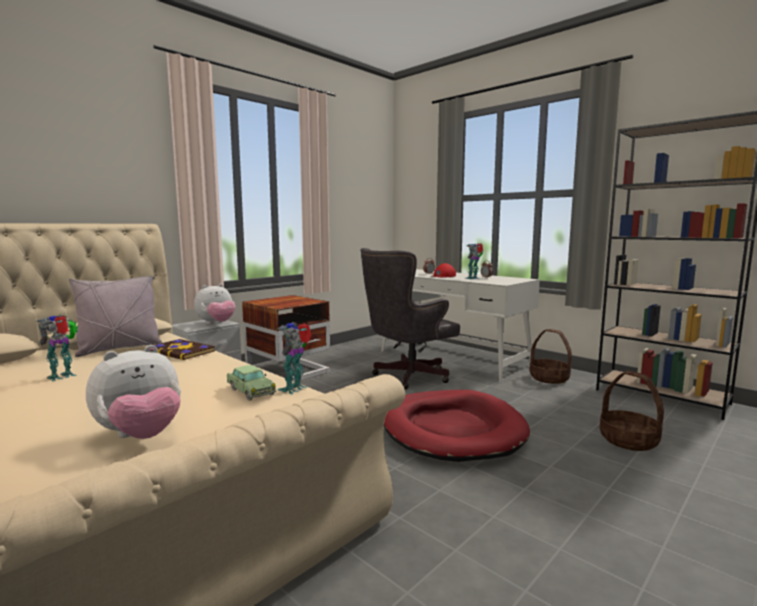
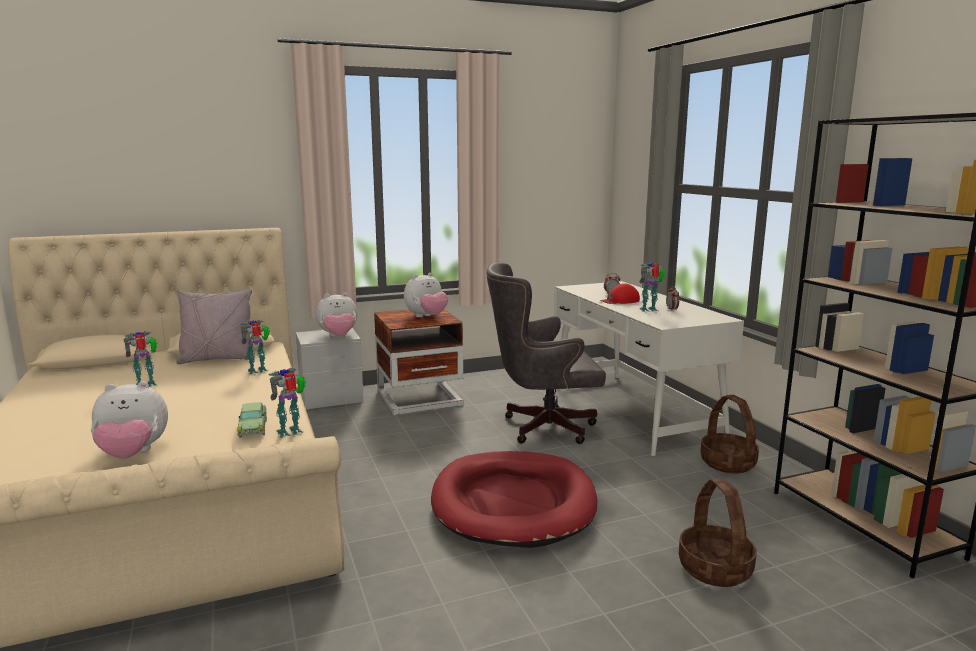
camera: 25 degrees right, 5 degrees up
book [154,339,215,360] -> toy robot [240,320,270,374]
none -> plush toy [404,273,448,317]

